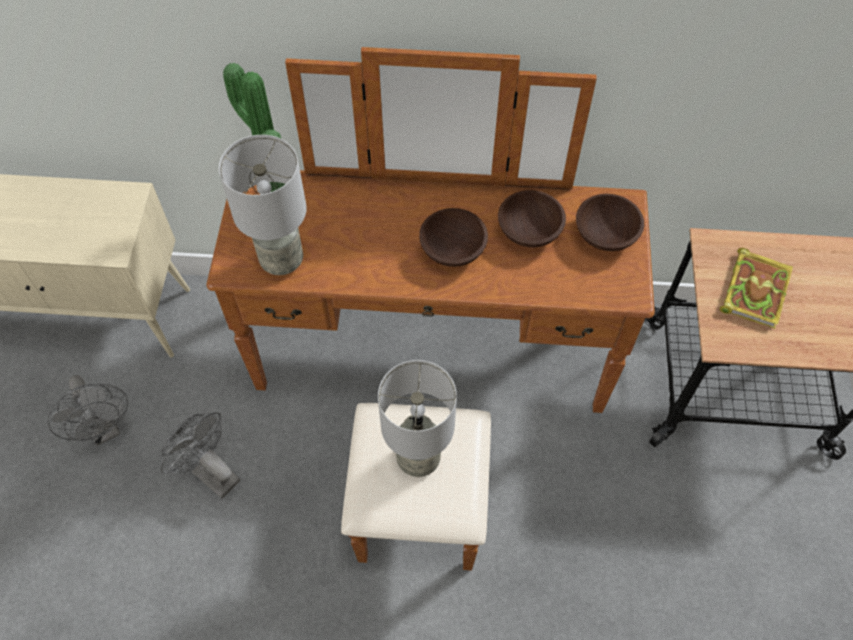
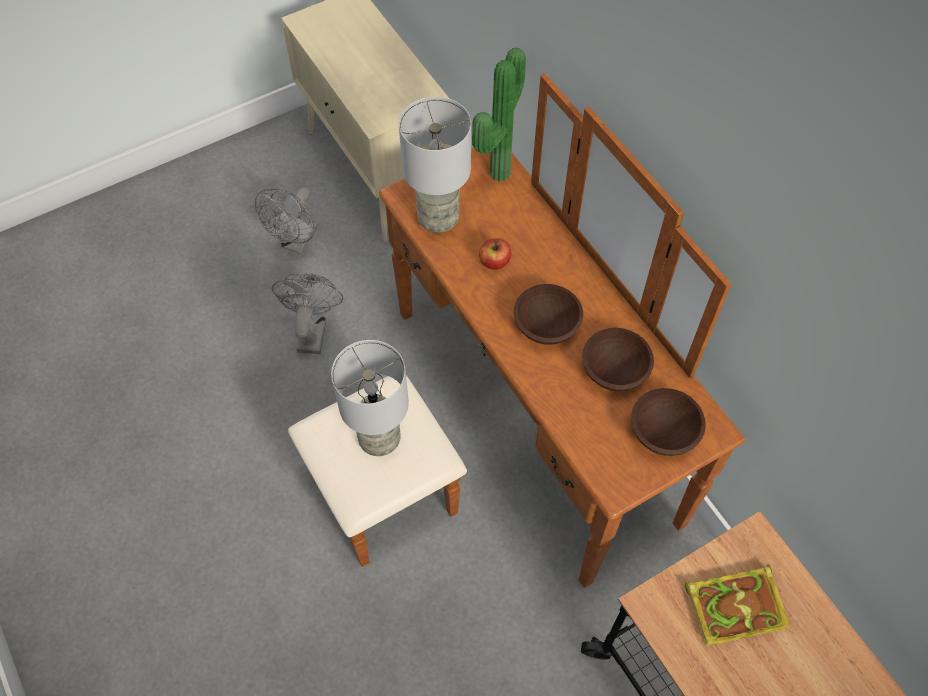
camera: 55 degrees right, 0 degrees up
none -> apple [479,238,511,270]

